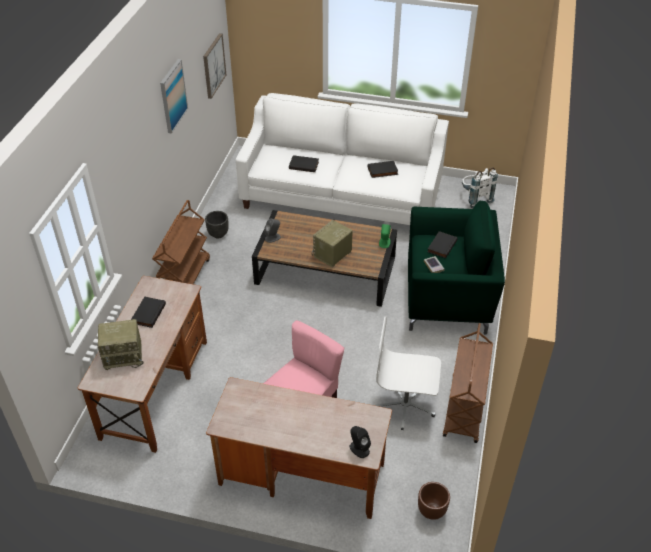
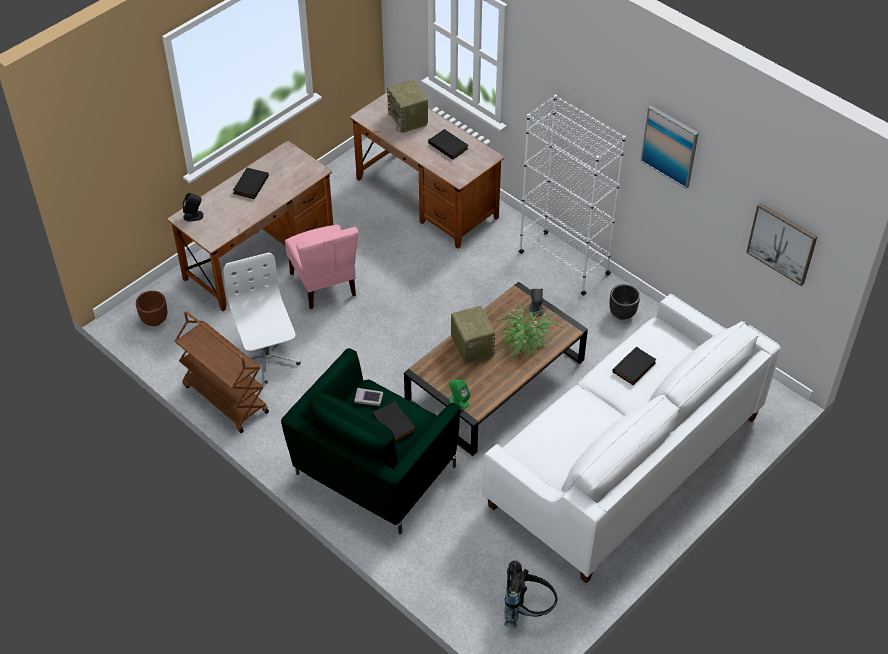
camera: 120 degrees right, 5 degrees up
radio [98,319,144,370] -> radio turned 45 degrees counterclockwise [387,80,428,133]
brown cart [152,200,210,284] -> white bookcase [519,94,626,296]
black book [368,161,398,178] -> black book moved to [233,168,269,199]
white office chair [375,317,441,430] -> white office chair turned 60 degrees counterclockwise [223,252,300,384]
white backpack [462,167,498,208] -> black backpack [504,560,558,628]
none -> potted plant [496,303,563,361]

